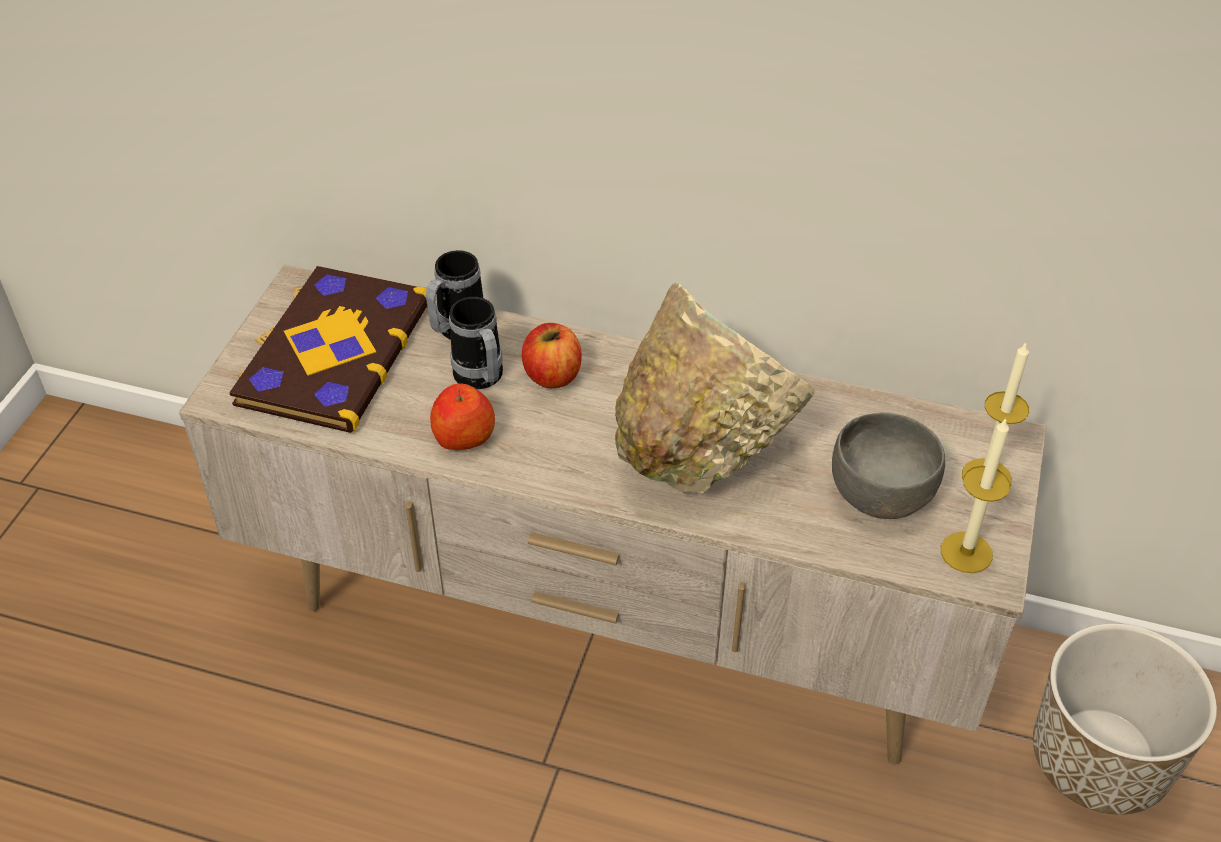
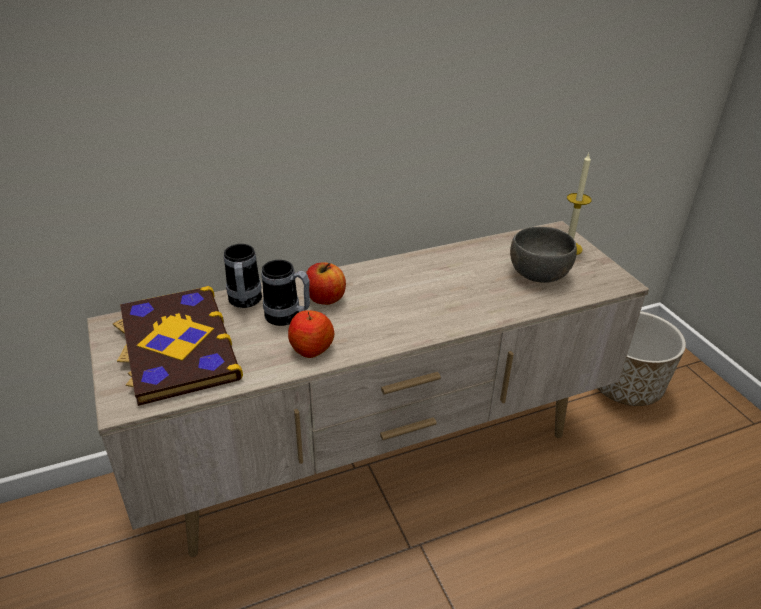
camera: 40 degrees left, 10 degrees down
beige bowl [615,283,815,493] -> none
candle [941,418,1010,573] -> none

